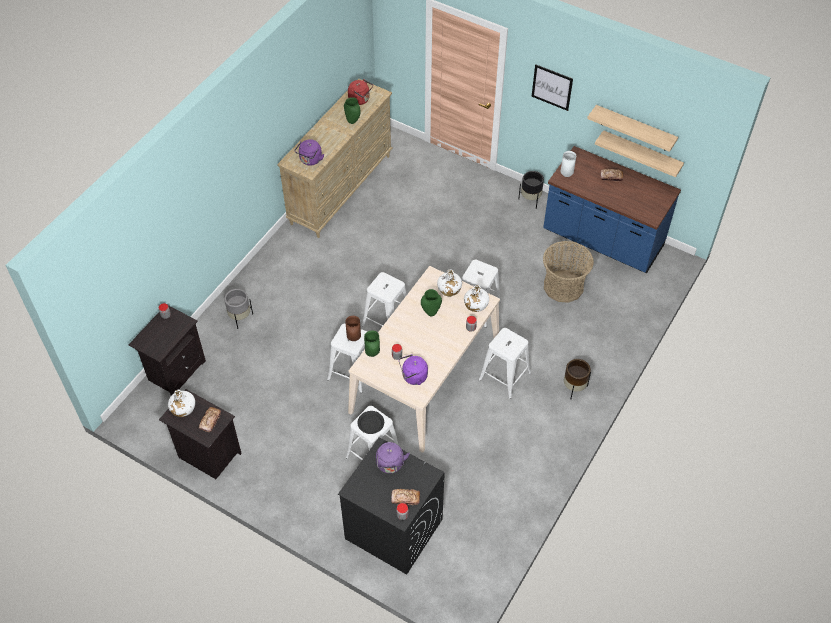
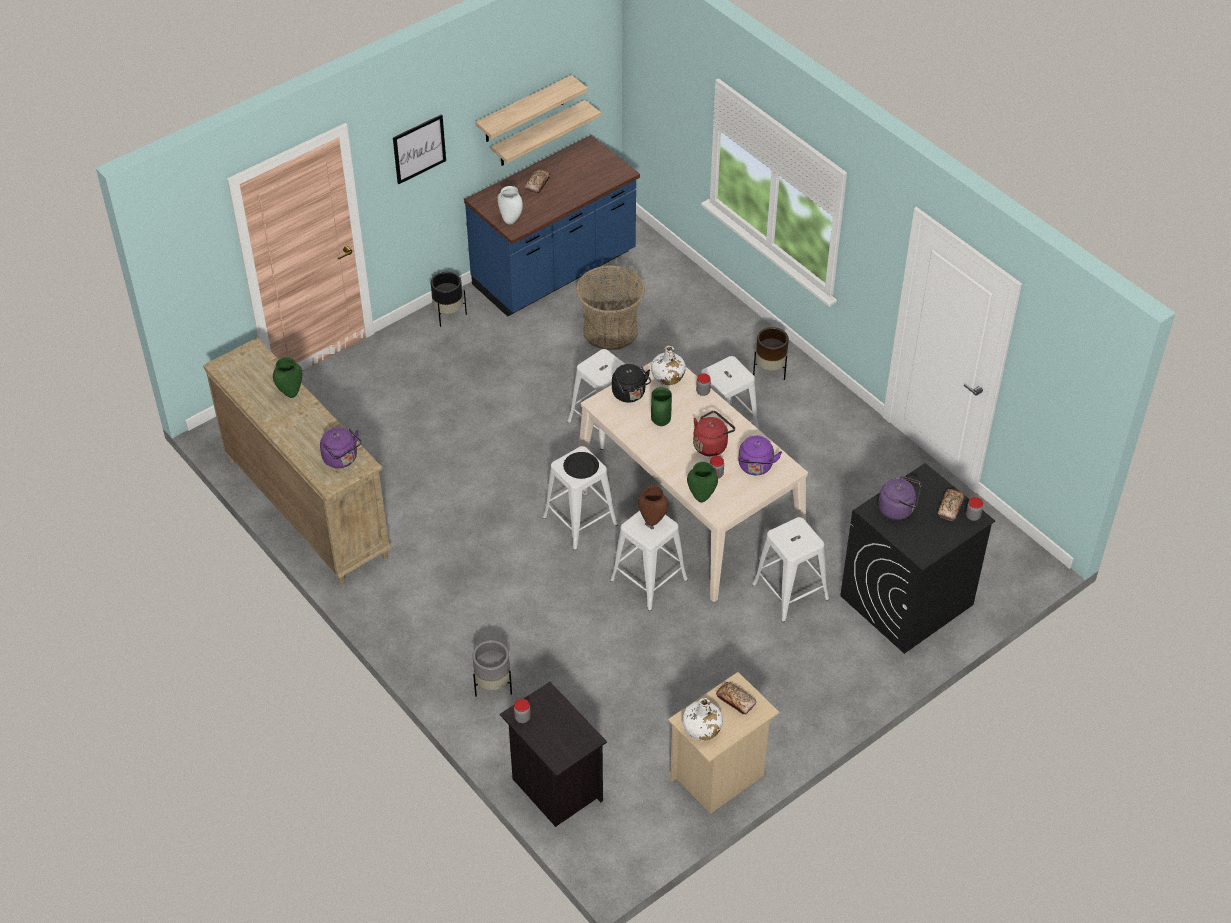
camera: 70 degrees left, 5 degrees down
black nightstand [159,389,242,479] -> beige nightstand [668,672,780,814]
red kettle [348,79,373,105] -> red kettle moved to [693,411,735,456]
black plate [357,411,384,434] -> black plate moved to [563,452,599,479]
white bottle [437,269,462,296] -> black kettle [612,364,651,403]

